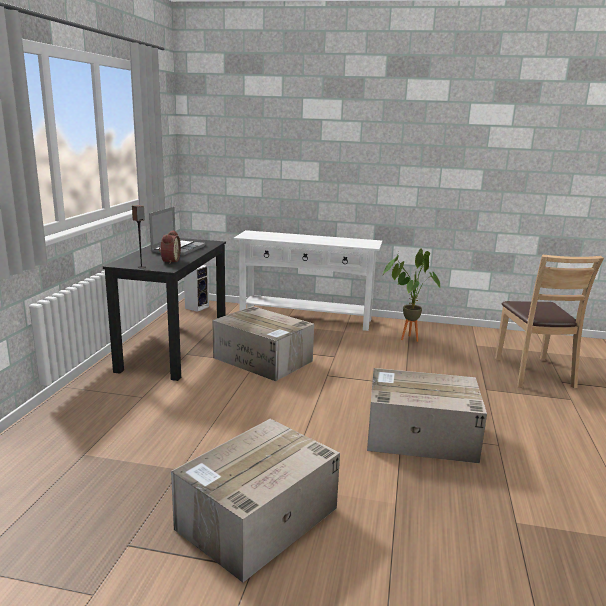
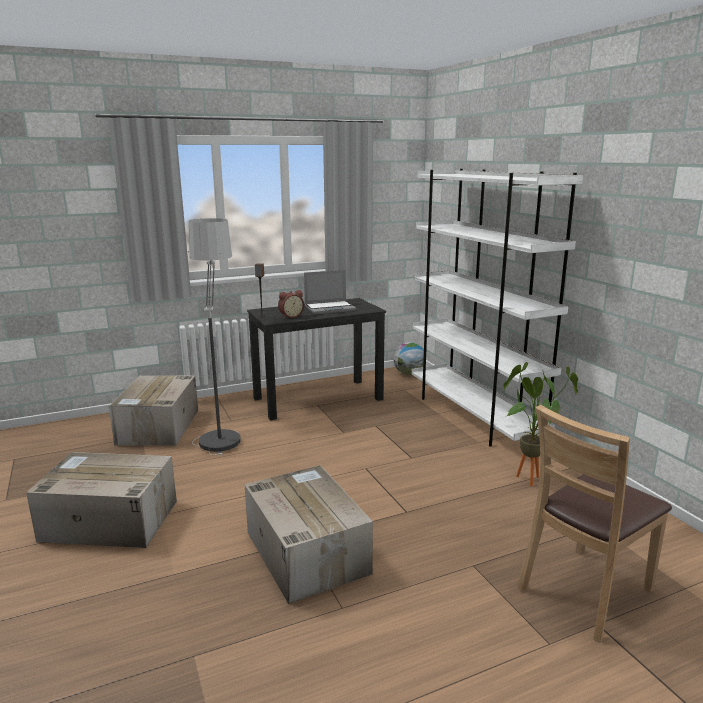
camera: 55 degrees right, 0 degrees up
speaker [184,265,209,312] -> globe [393,342,424,375]
cardboard box [212,306,314,381] -> cardboard box moved to [109,375,198,446]
white console table [233,230,382,331] -> white bookcase [411,169,583,447]
none -> floor lamp [188,218,241,455]

